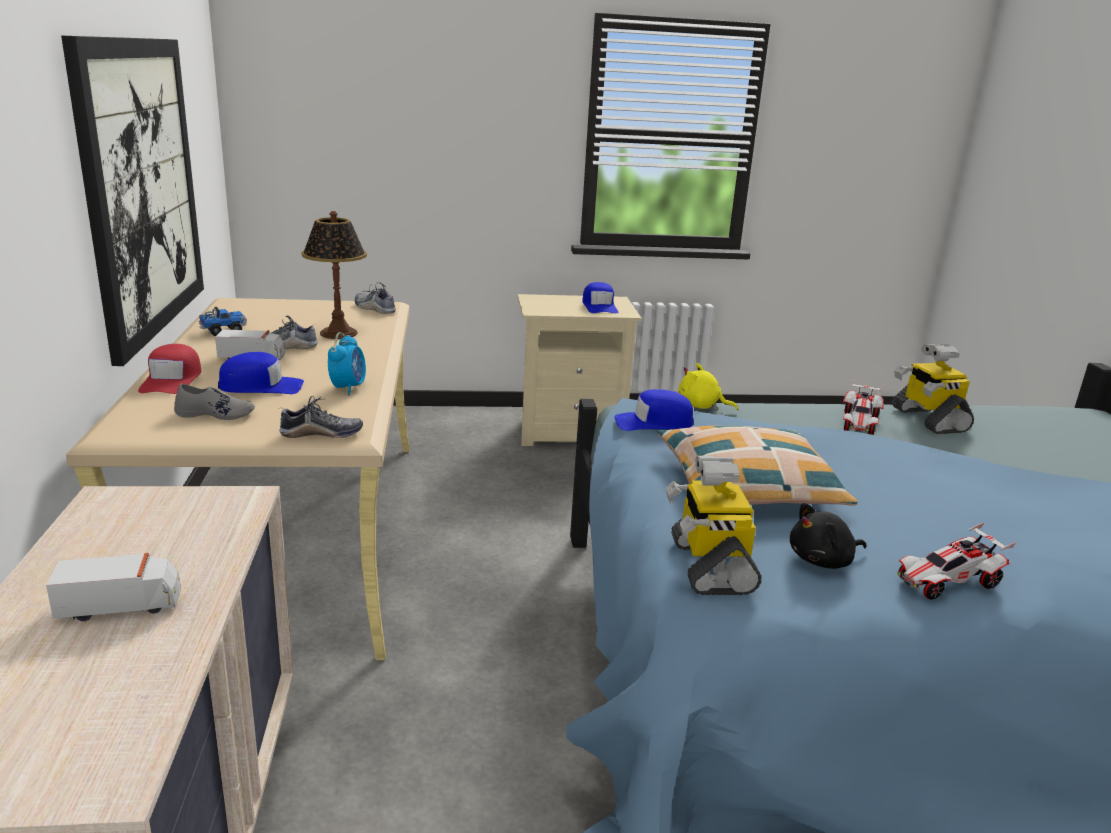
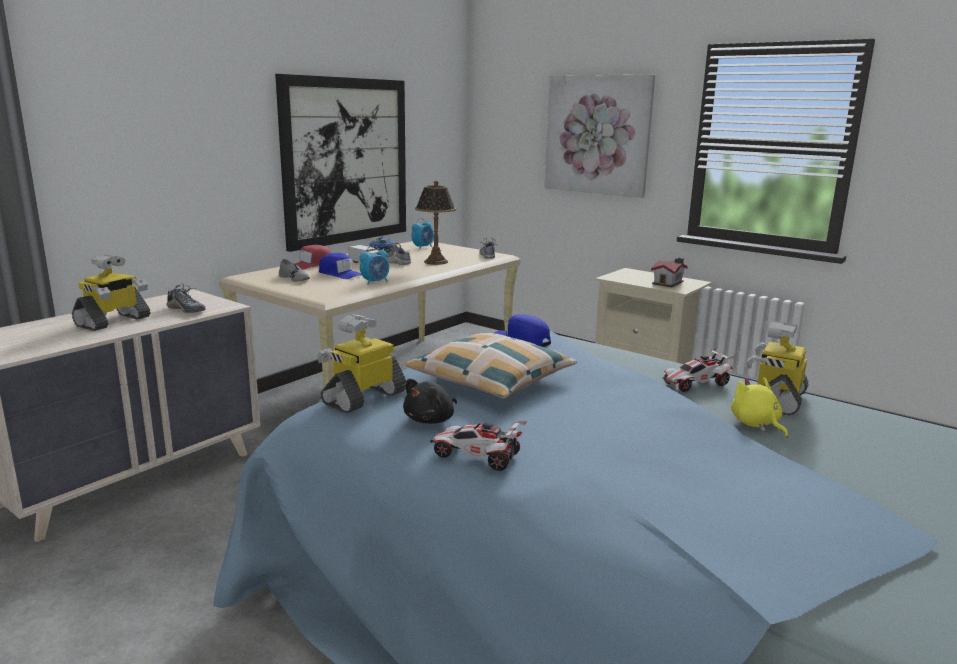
camera: 45 degrees right, 5 degrees down
toy truck [46,553,180,621] -> toy robot [72,254,151,331]
shoe [279,396,363,438] -> shoe moved to [167,285,206,313]
blue cap [582,282,618,313] -> toy house [651,257,688,287]
yellow plush toy [678,363,738,411] -> yellow plush toy moved to [731,377,788,437]
black plush toy [790,503,867,569] -> black plush toy turned 75 degrees counterclockwise [403,379,457,424]
none -> alarm clock [412,218,434,249]
none -> picture [544,75,655,198]

